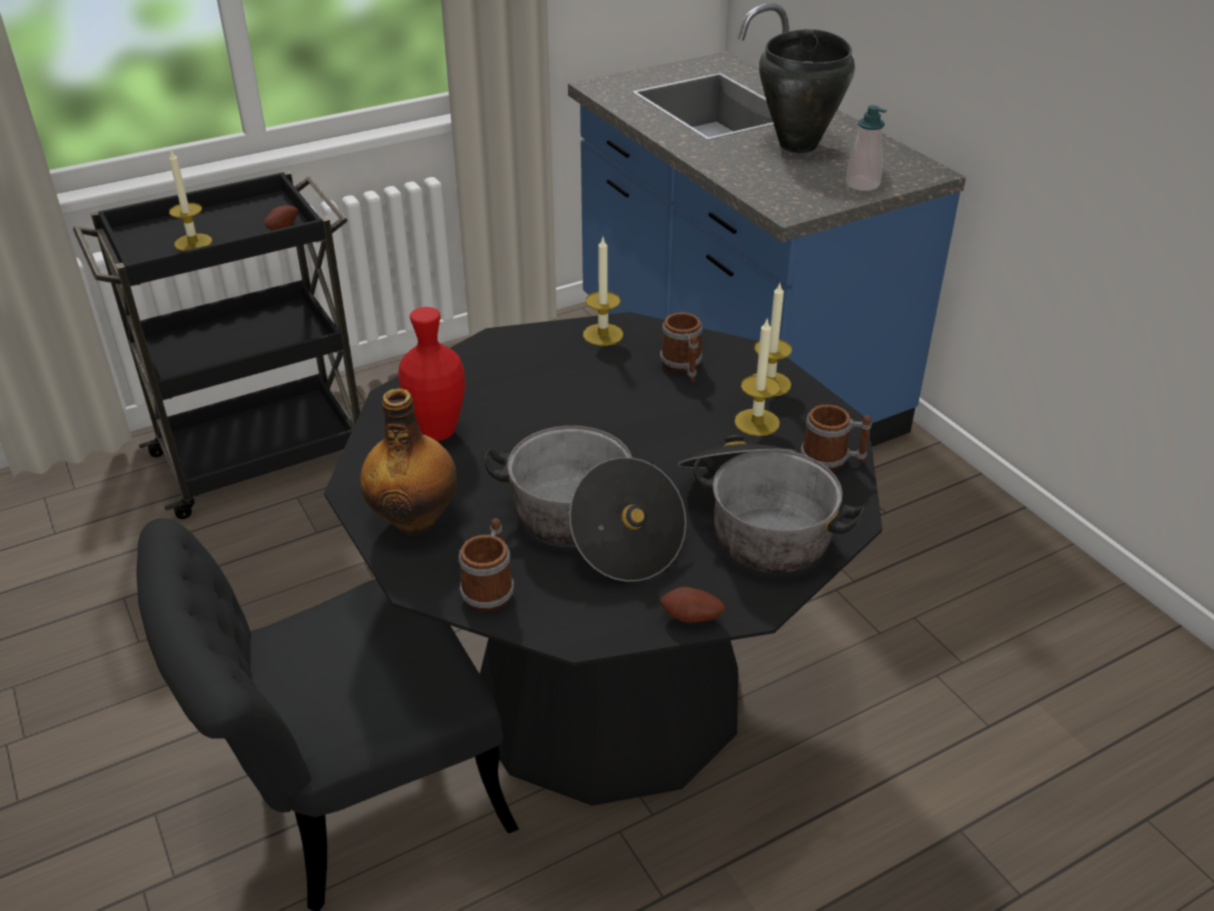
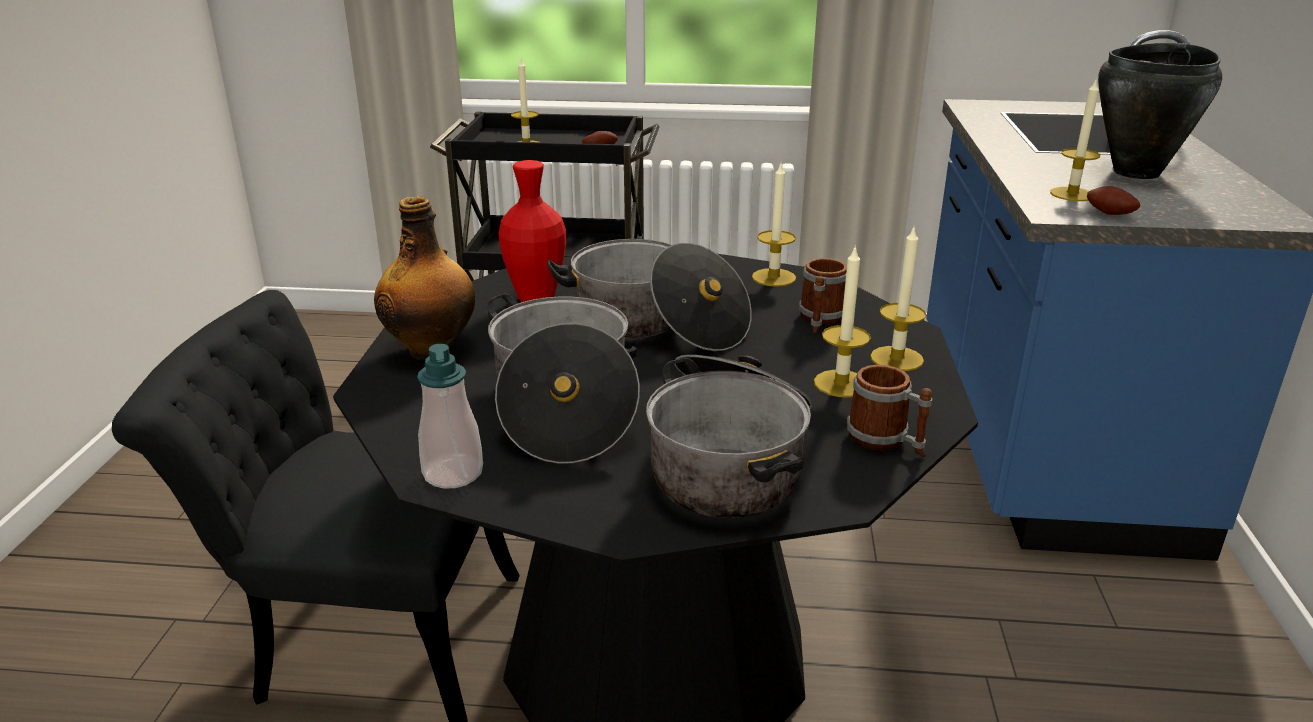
camera: 35 degrees right, 10 degrees down
mug [459,518,514,612] -> none
potato [660,587,725,623] -> potato moved to [1087,186,1140,215]
soap dispenser [846,105,887,191] -> soap dispenser moved to [417,344,483,489]
none -> cooking pot [547,239,752,351]
none -> candle [1050,78,1100,201]

